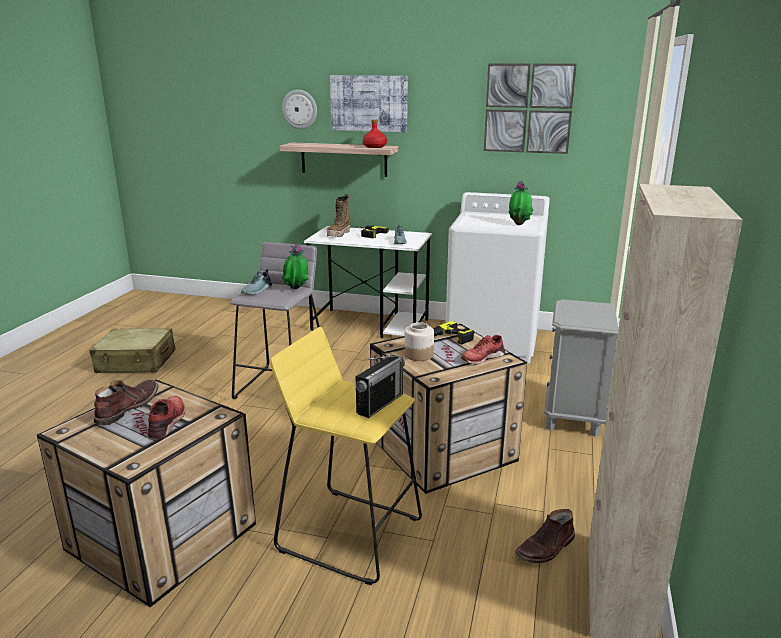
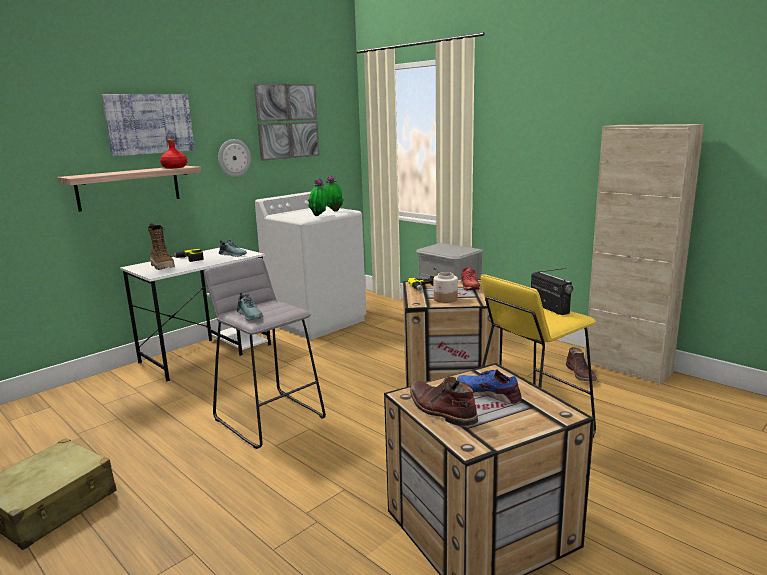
camera: 60 degrees left, 5 degrees down
red shoe [148,396,185,439] -> blue shoe [456,369,522,404]
wall clock [282,90,317,129] -> wall clock moved to [218,139,251,177]
potted plant [282,244,309,289] -> potted plant moved to [308,178,327,216]

